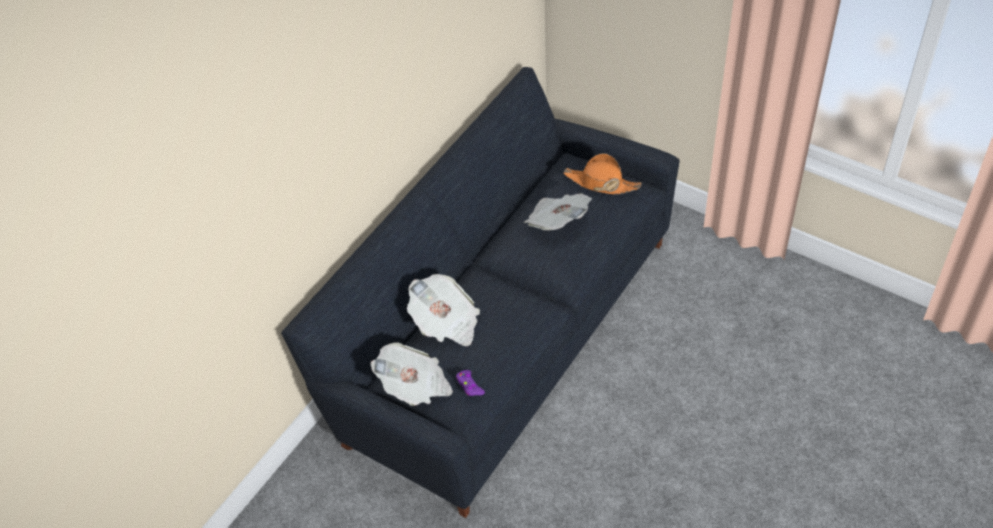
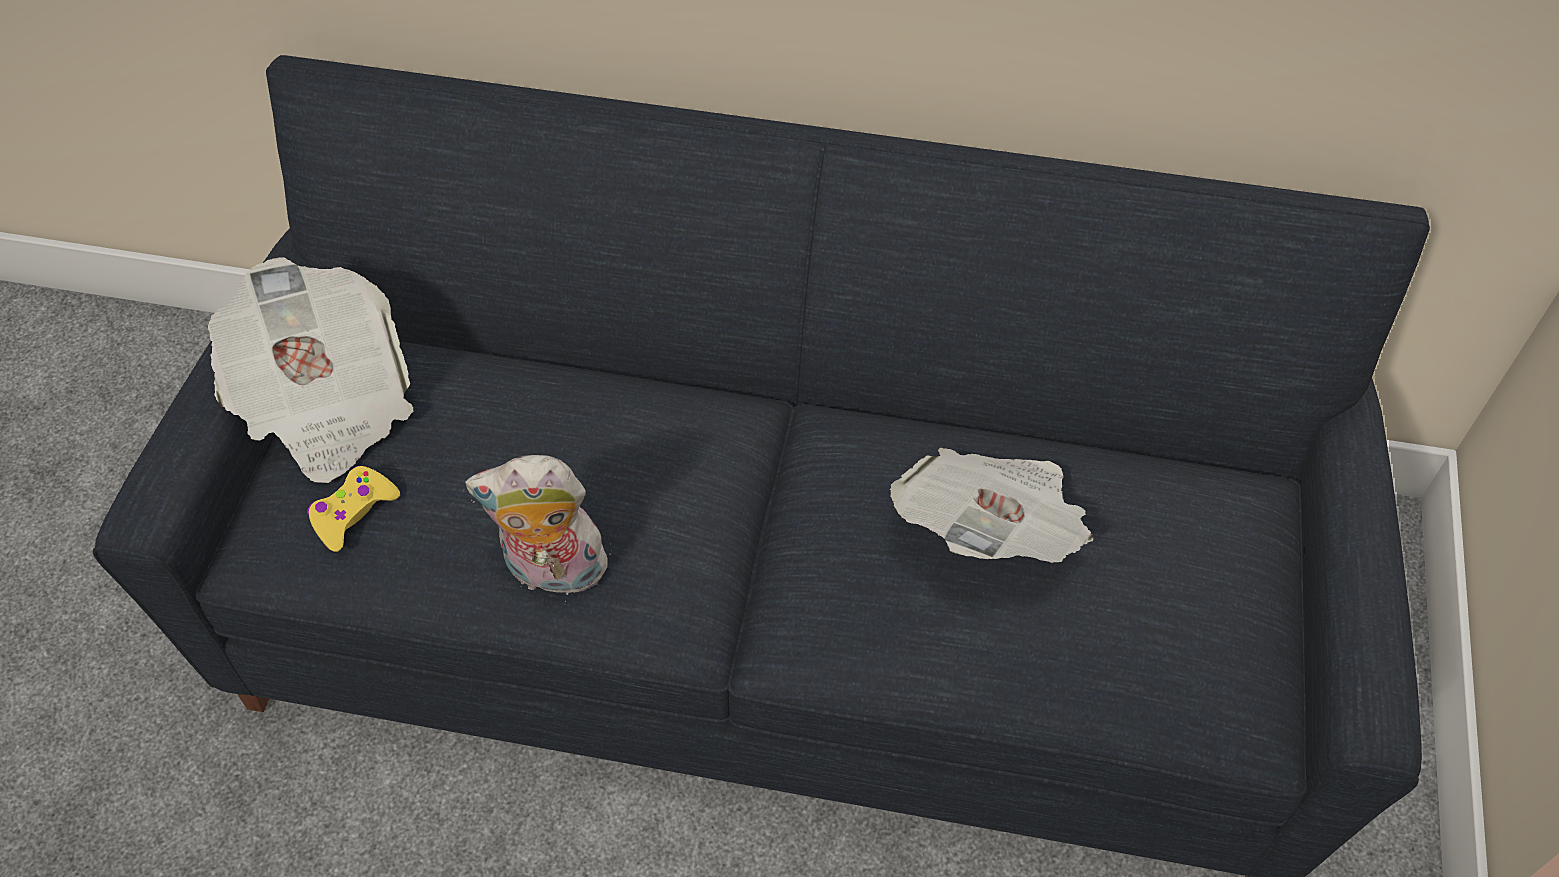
camera: 65 degrees right, 5 degrees up
newspaper [407,274,480,346] -> none
purple game controller [456,370,485,396] -> yellow game controller [307,466,400,552]
orange hat [564,153,642,194] -> none
none -> plush toy [465,455,611,602]

